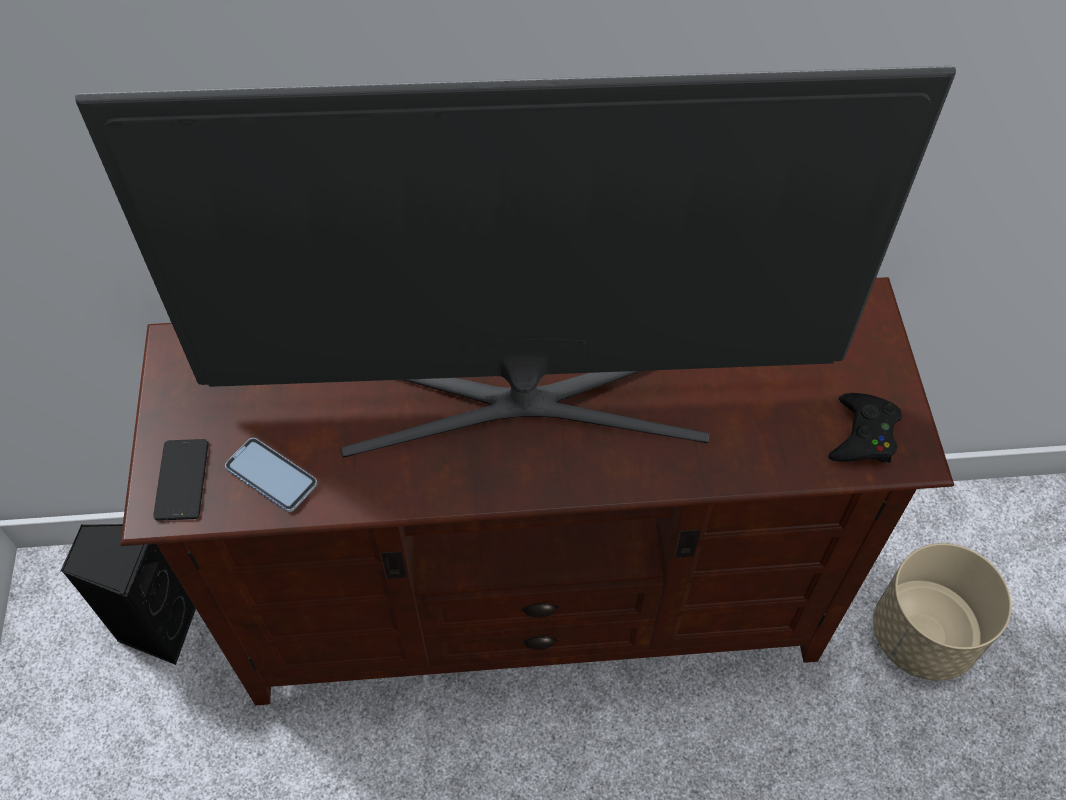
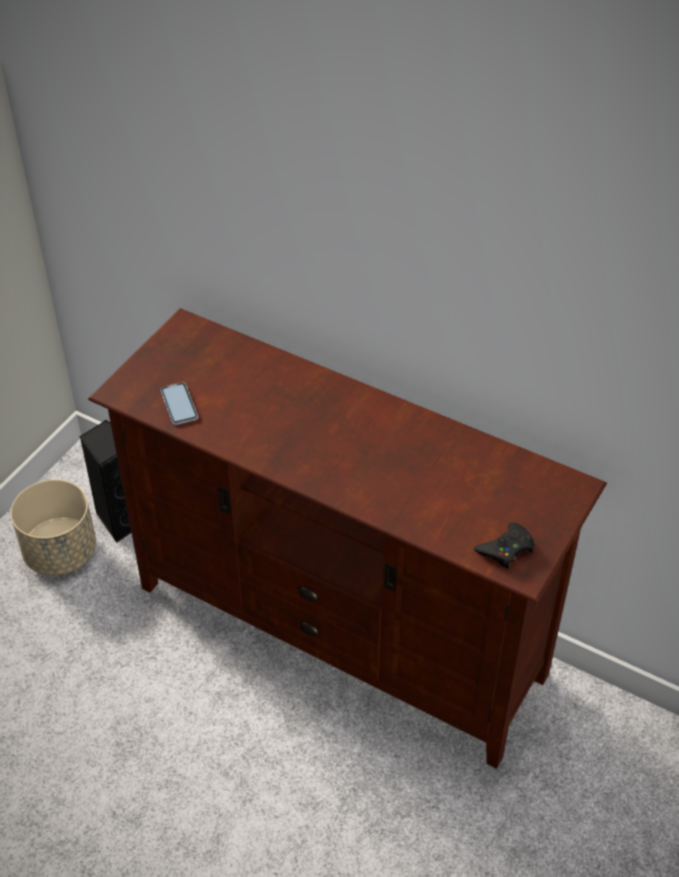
camera: 35 degrees right, 10 degrees down
television [75,66,956,457] -> none
phone [153,439,209,521] -> none
beige planter [874,543,1011,681] -> beige planter moved to [11,479,96,575]

